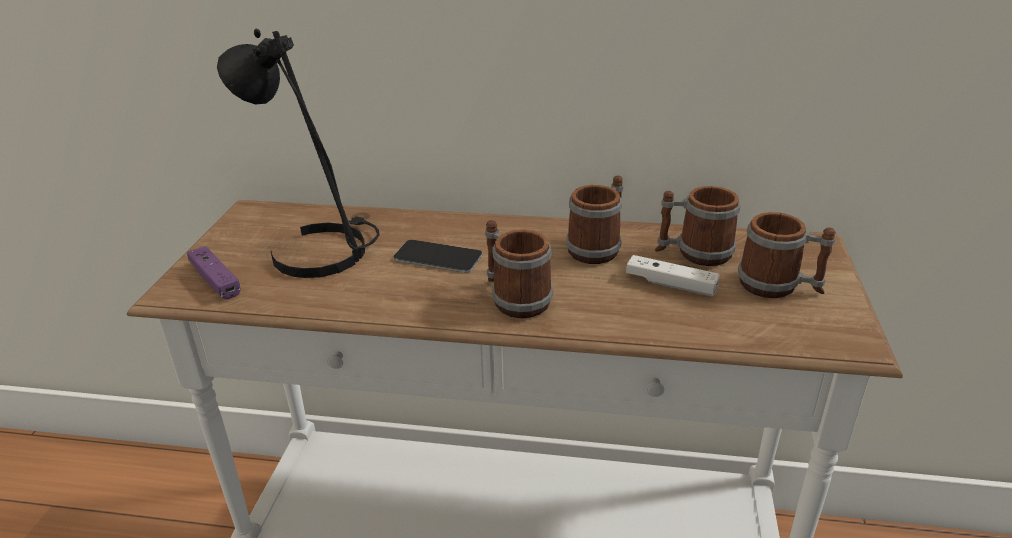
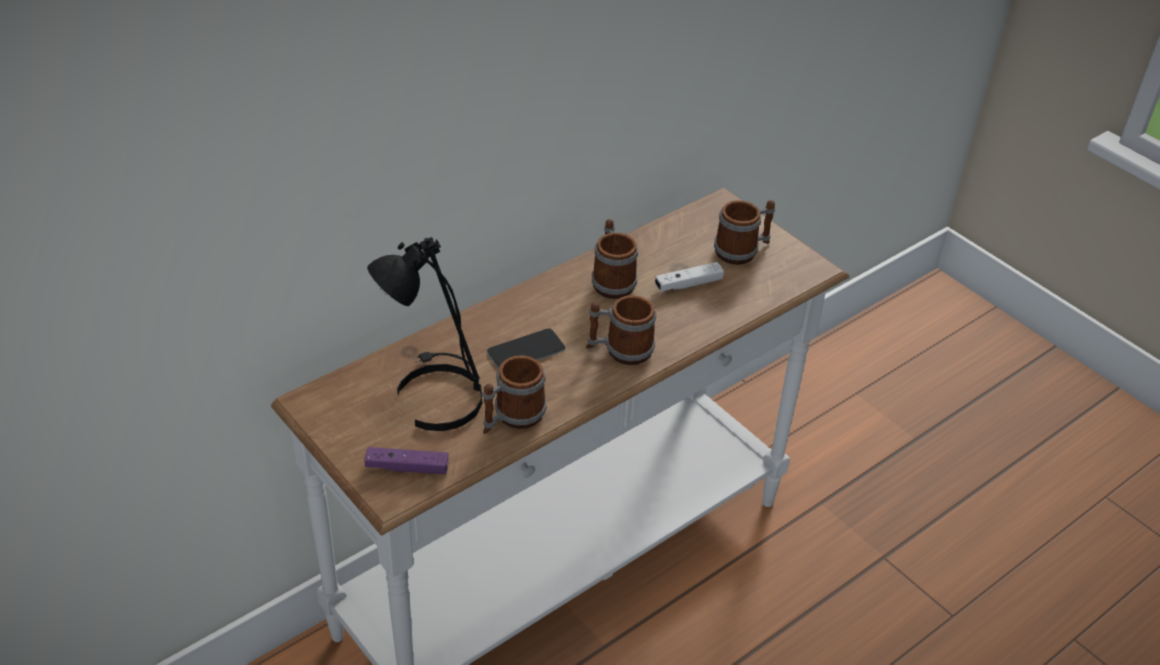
camera: 50 degrees left, 10 degrees up
mug [655,186,740,266] -> mug moved to [483,355,547,434]

